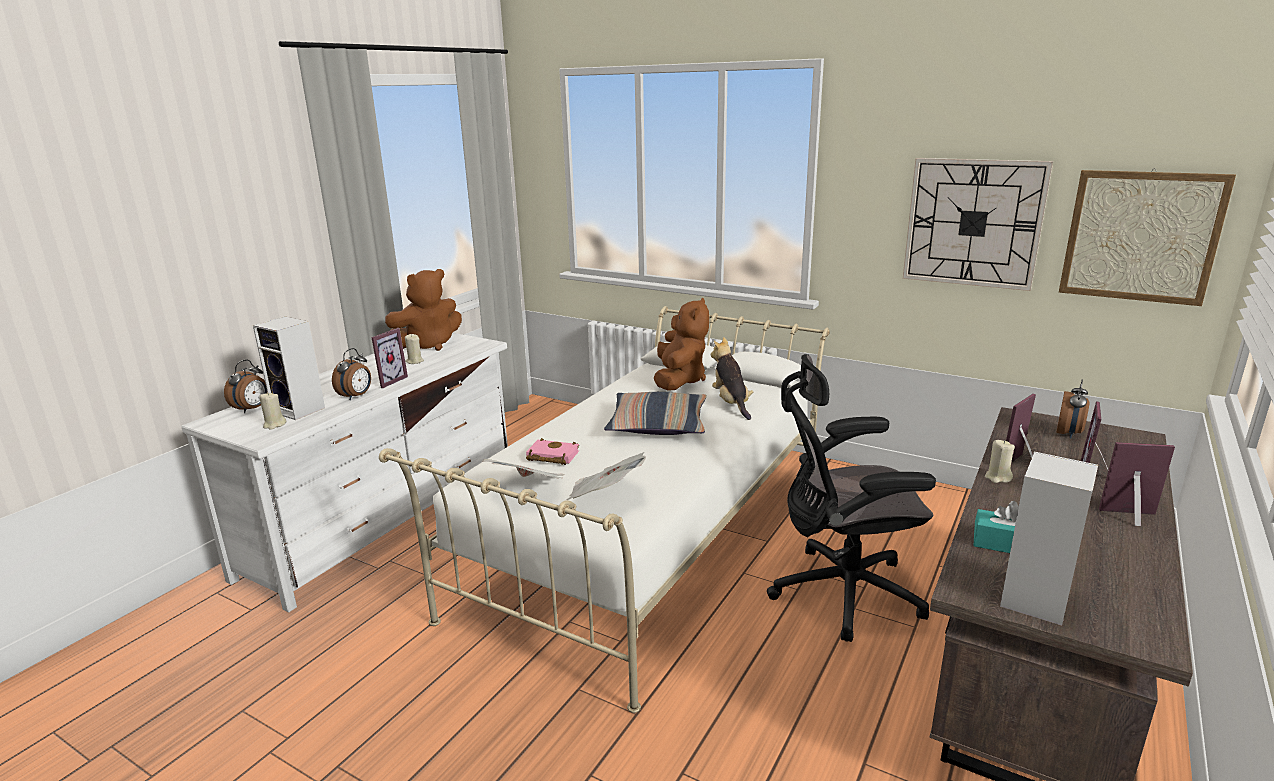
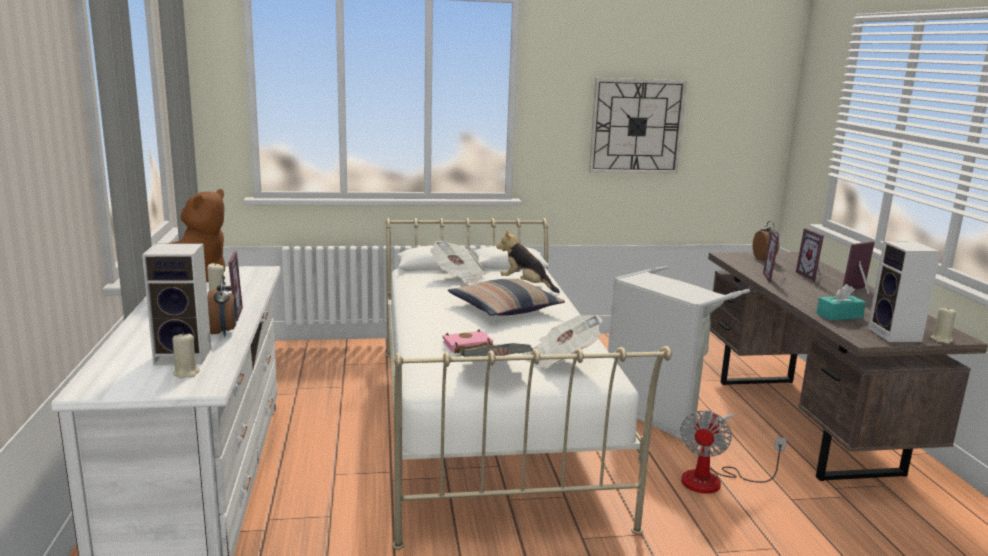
camera: 40 degrees left, 5 degrees down
alarm clock [224,360,267,413] -> none
brown plush toy [654,297,709,391] -> newspaper [430,241,486,284]
office chair [767,354,936,642] -> grey laundry basket [608,266,750,441]
beige candle [985,440,1015,483] -> beige candle moved to [931,307,957,344]
picture [1059,168,1236,306] -> none
none -> fan [680,410,787,494]

